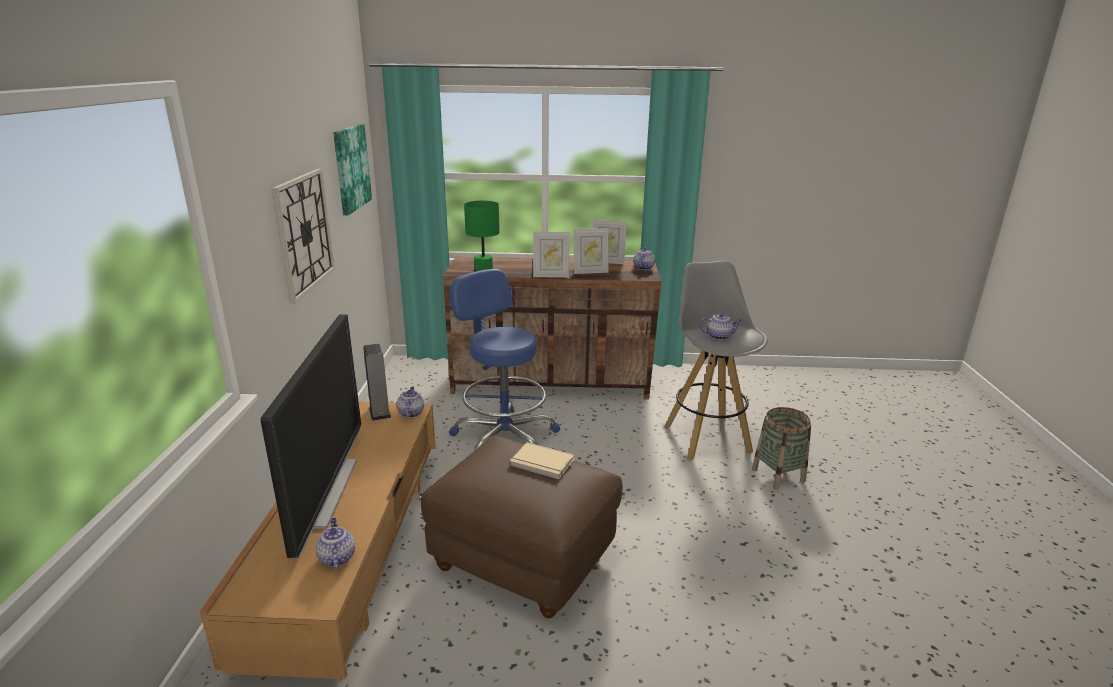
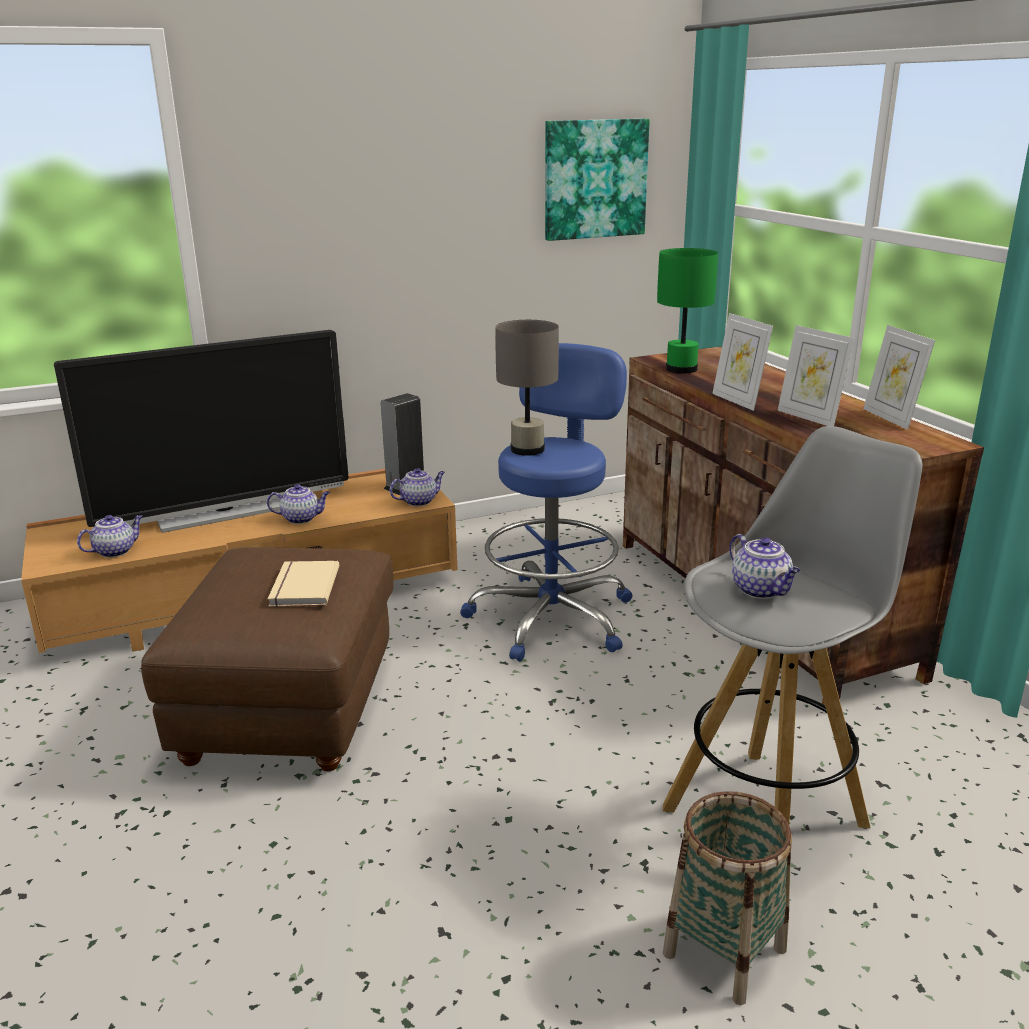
camera: 65 degrees right, 0 degrees up
wall clock [272,169,335,304] -> none
teapot [633,248,655,270] -> teapot moved to [267,484,330,524]
none -> grey table lamp [495,320,559,456]

